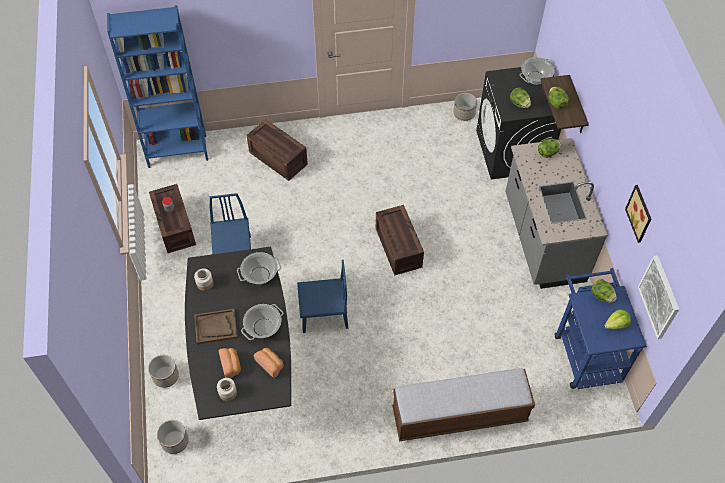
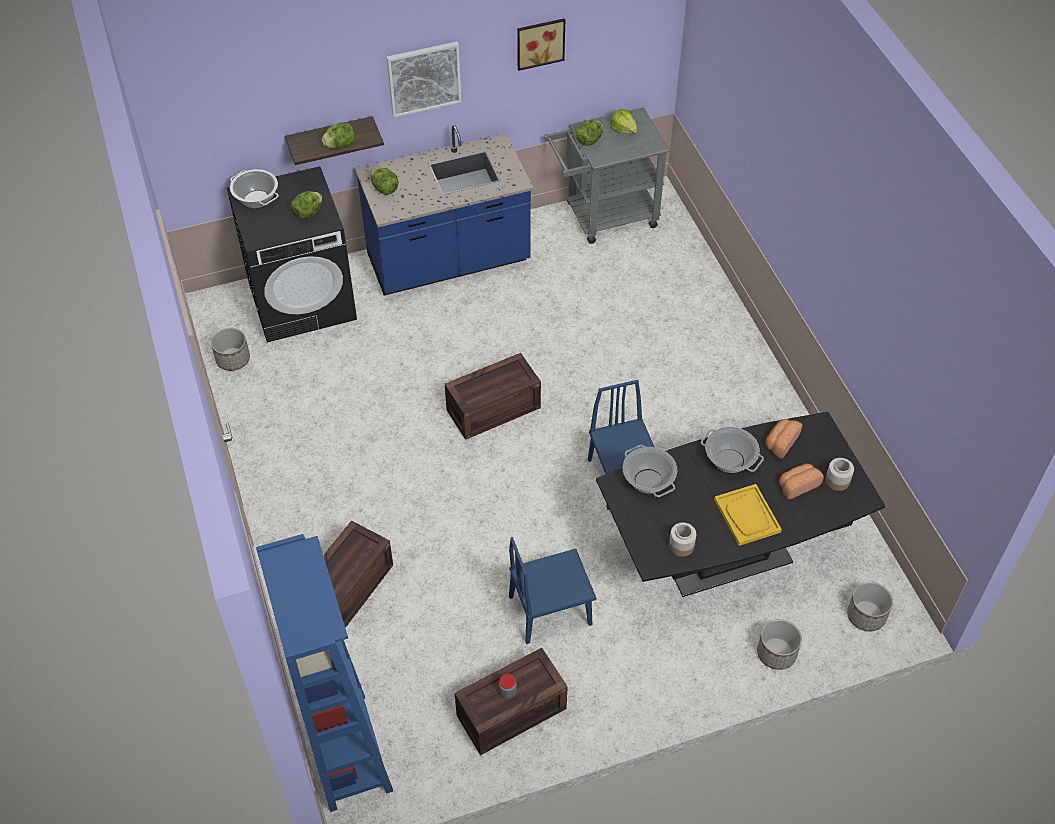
camera: 100 degrees left, 5 degrees down
brown tray [194,309,238,344] -> yellow tray [714,484,782,546]
bench [392,368,535,441] -> none
grey counter [505,138,608,289] -> blue counter [355,125,533,296]
blue cart [555,268,647,389] -> grey cart [544,107,670,244]
picture [638,255,679,339] -> picture moved to [387,42,462,117]

